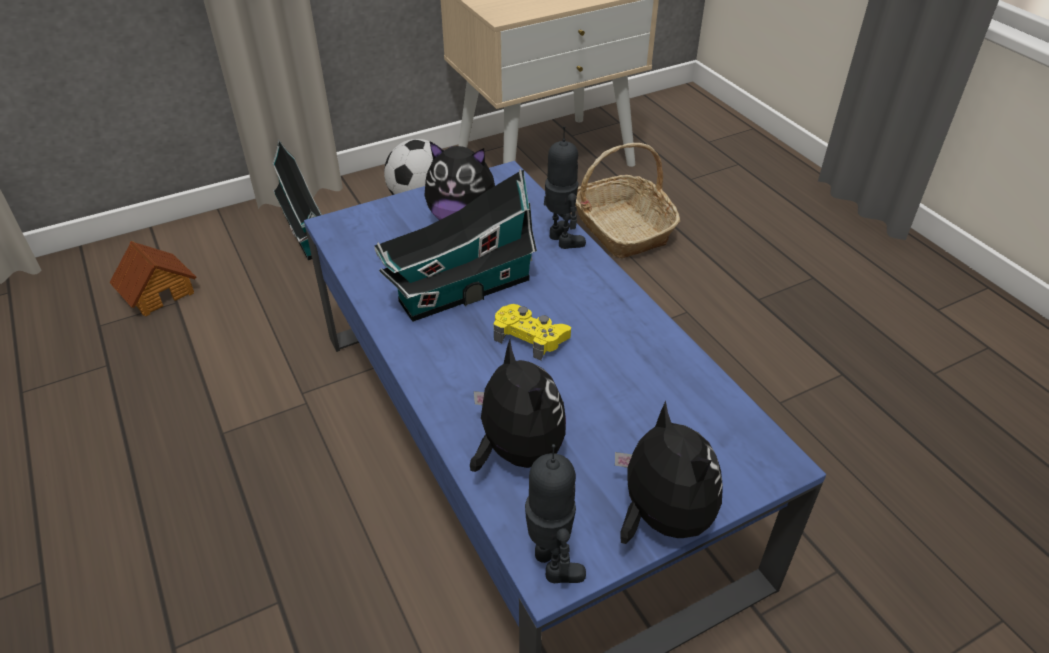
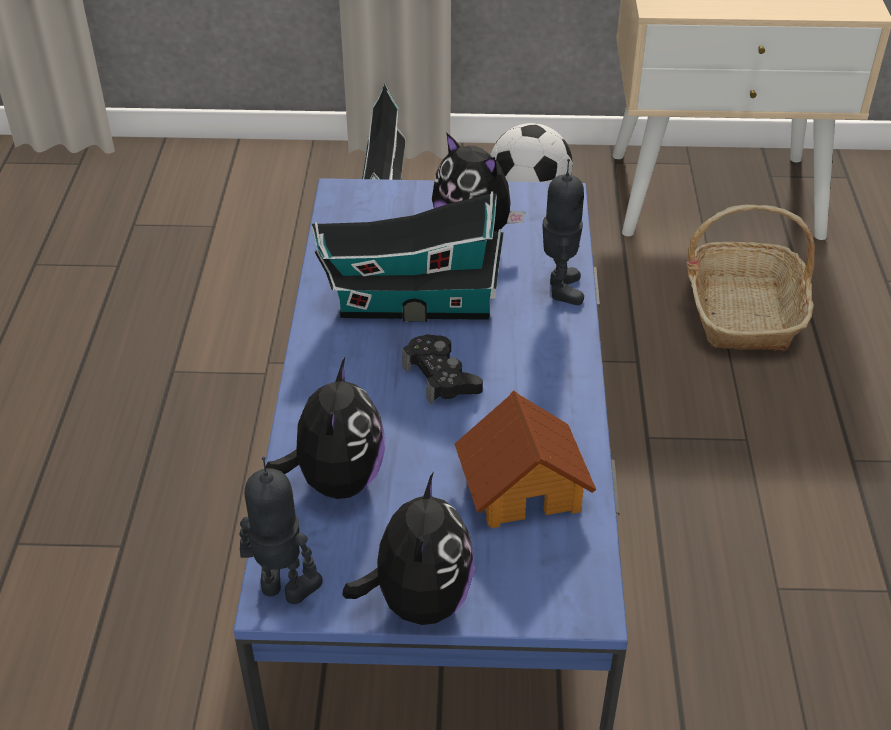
camera: 30 degrees right, 0 degrees up
toy house [109,241,196,317] -> toy house moved to [455,391,596,528]
yellow game controller [493,304,571,360] -> black game controller [402,334,483,404]
toy robot [525,444,586,583] -> toy robot turned 75 degrees counterclockwise [239,457,323,604]

